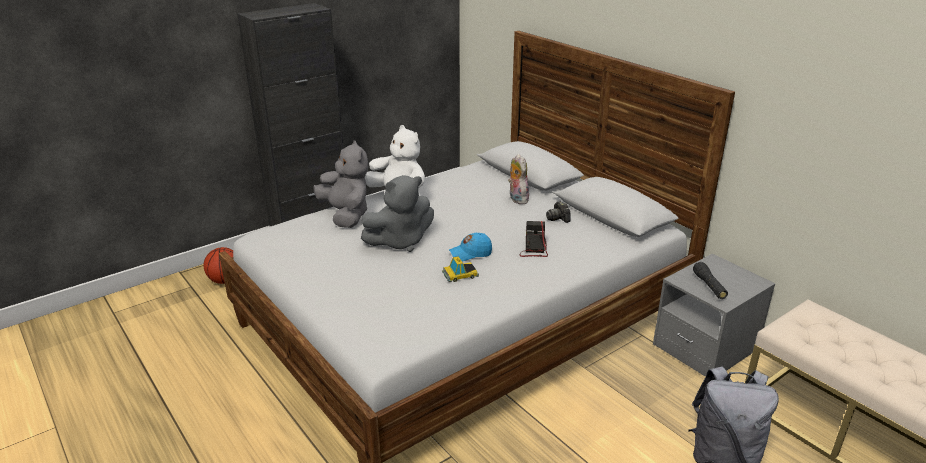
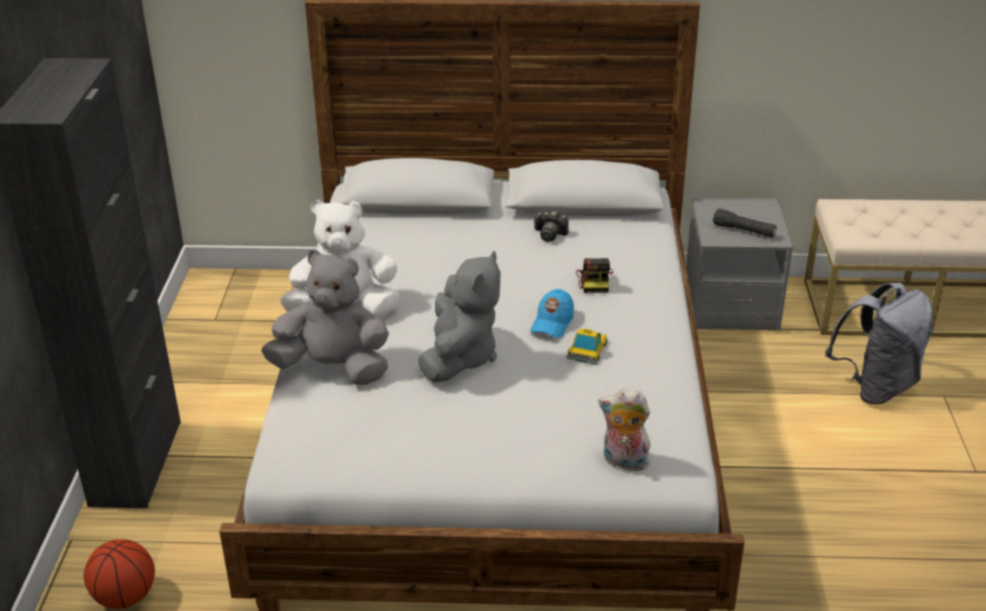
camera: 50 degrees left, 5 degrees up
plush toy [508,154,529,204] -> plush toy moved to [598,389,652,471]
camera [520,221,548,257] -> camera turned 135 degrees counterclockwise [576,258,613,293]

